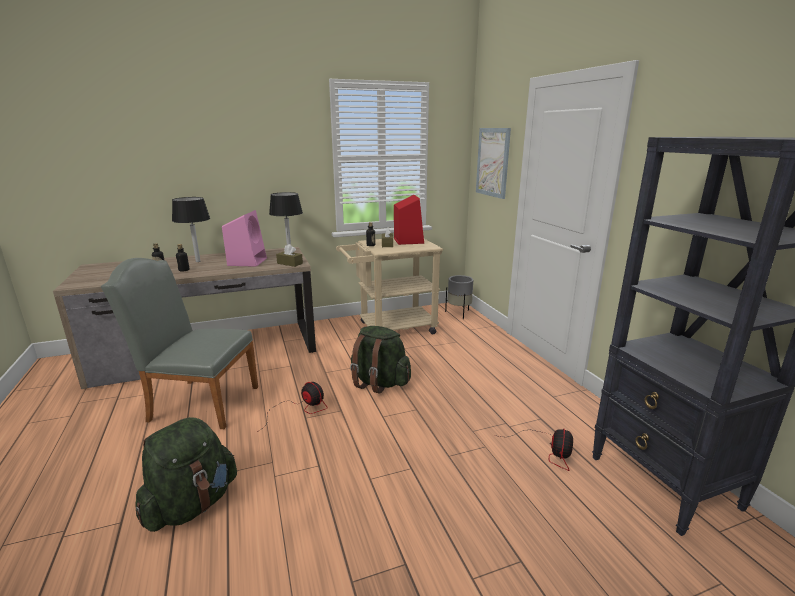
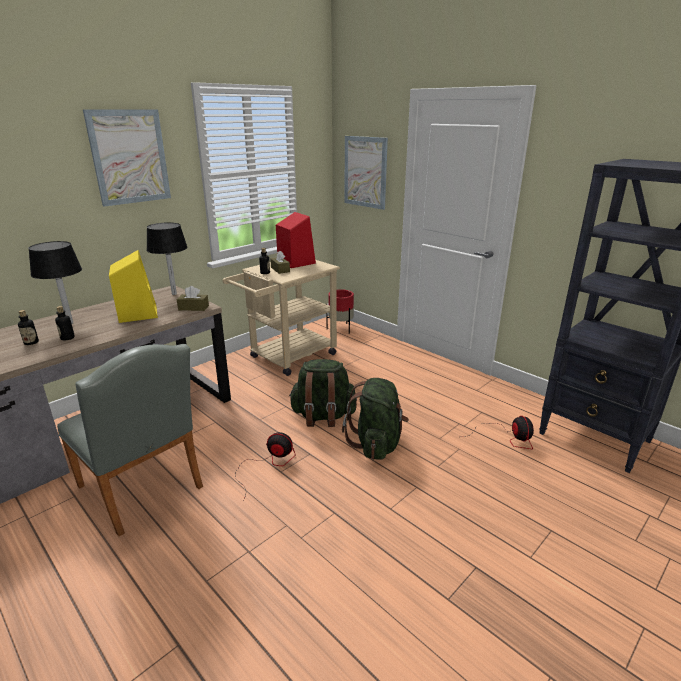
camera: 25 degrees left, 5 degrees up
grey chair [101,258,258,429] -> grey chair turned 120 degrees counterclockwise [57,344,203,536]
green backpack [136,417,237,532] -> green backpack moved to [342,378,409,460]
pink speaker [222,210,267,267] -> yellow speaker [109,250,158,323]
grey planter [445,275,473,319] -> red planter [326,289,354,334]
none -> picture [83,109,171,207]

